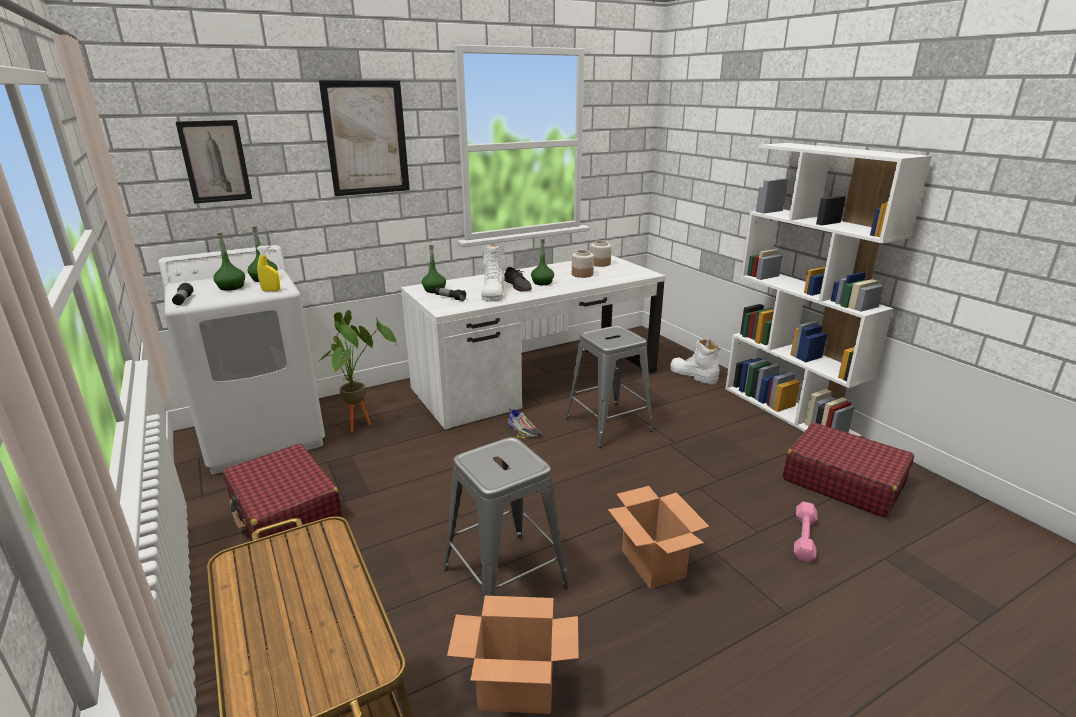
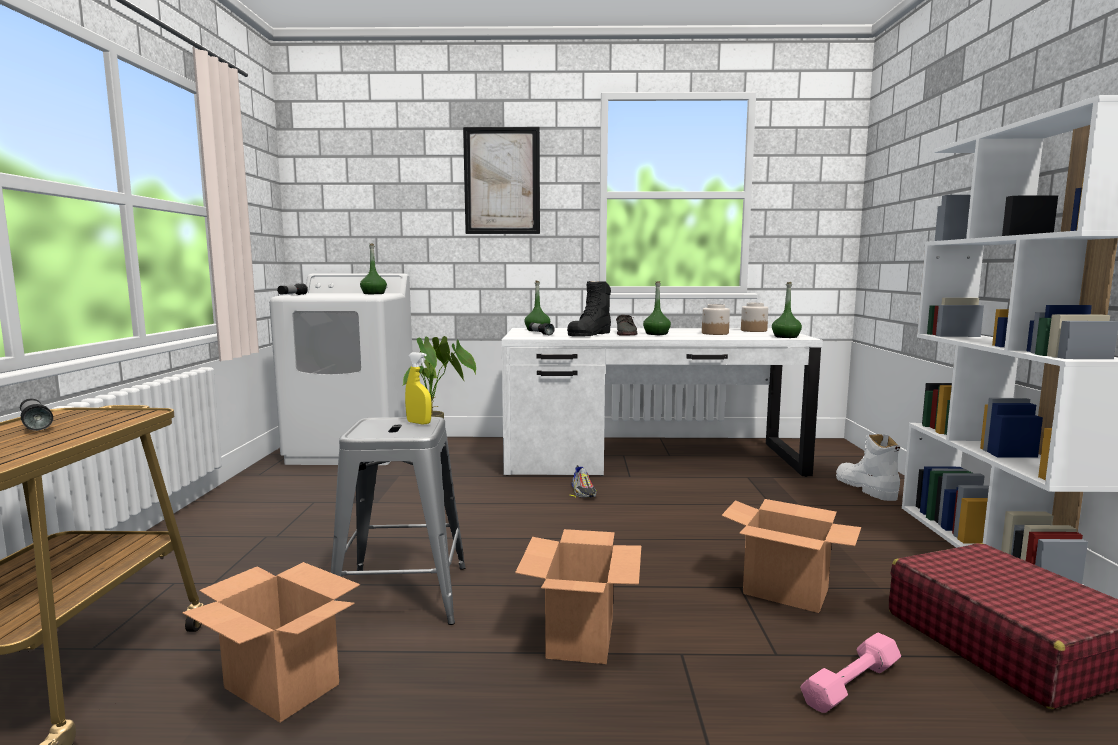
camera: 30 degrees right, 15 degrees down
picture [176,120,252,204] -> none
green bottle [213,233,245,291] -> green bottle moved to [772,282,802,338]
red suitcase [223,443,343,540] -> none
yellow spray bottle [256,246,280,291] -> yellow spray bottle moved to [405,352,432,425]
white boot [481,244,505,302] -> black boot [567,281,611,337]
grey stool [565,325,653,448] -> none
none -> flashlight [20,399,53,431]
none -> cardboard box [721,499,861,613]

